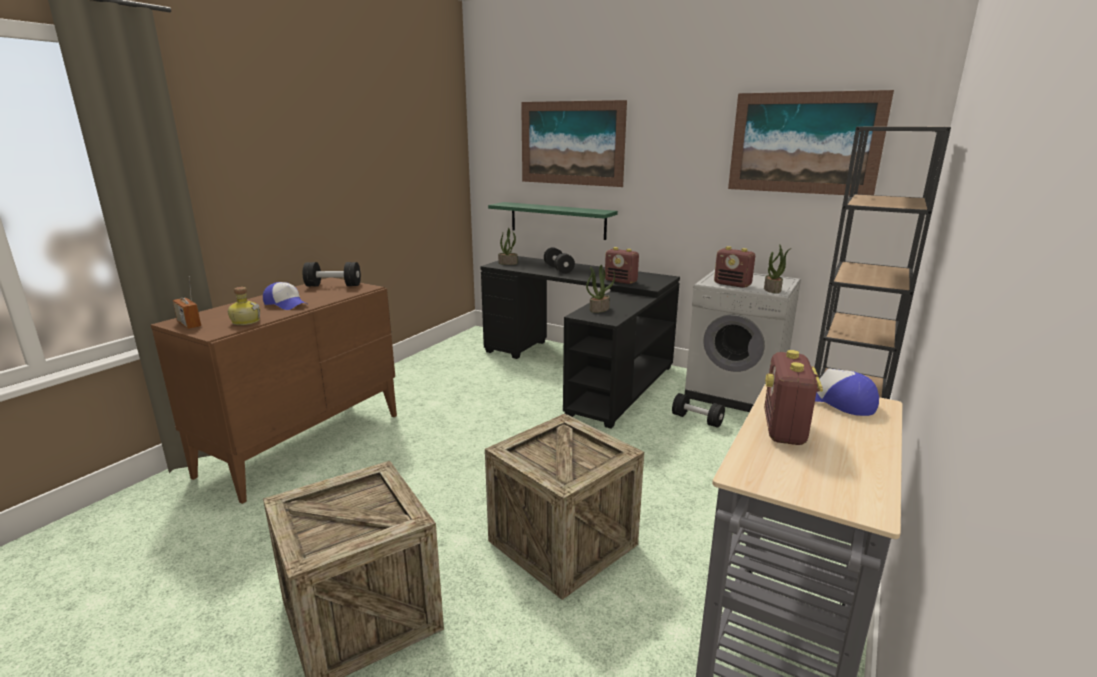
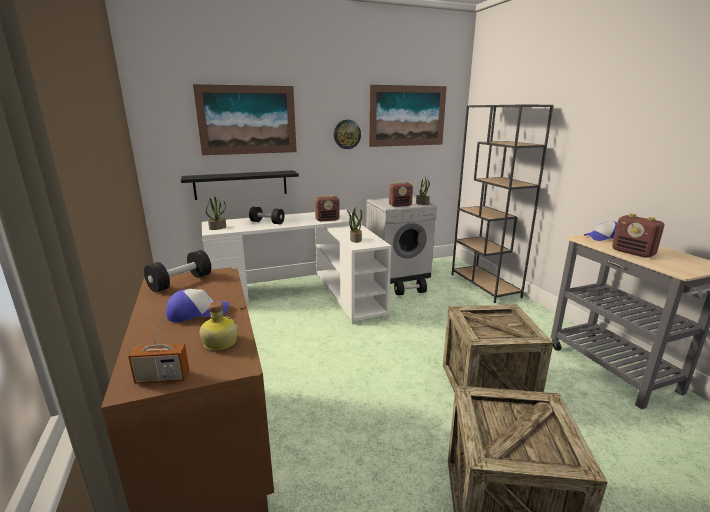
camera: 50 degrees left, 0 degrees up
black desk [481,256,680,429] -> white desk [202,210,391,324]
green shelf [488,202,618,240] -> black shelf [181,170,299,200]
none -> wall clock [334,120,361,149]

